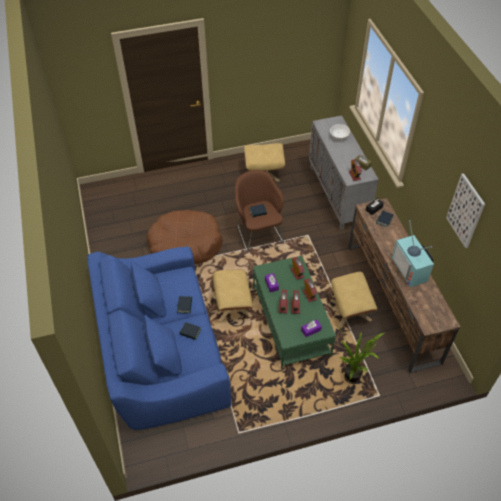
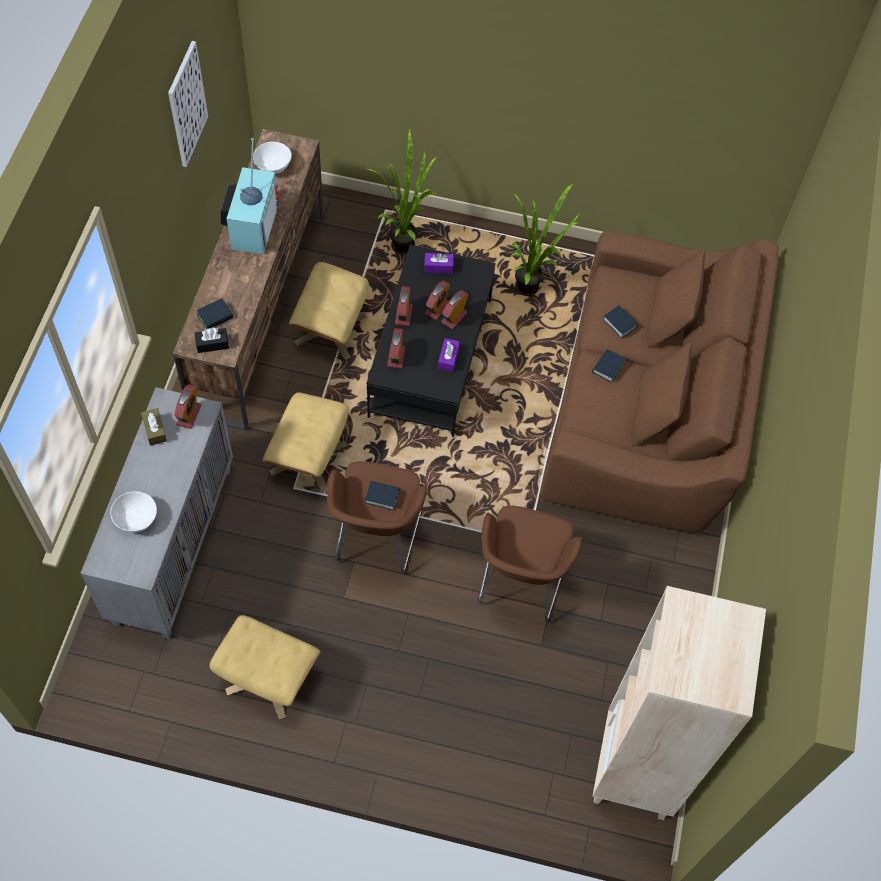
camera: 155 degrees left, 10 degrees up
blue sofa [87,247,231,430] -> brown sofa [541,231,779,533]
brown dog bed [146,210,223,264] -> brown armchair [478,505,582,622]
beige ottoman [213,269,253,322] -> beige ottoman moved to [263,392,349,493]
green coffee table [253,256,336,369] -> black coffee table [367,245,495,437]
none -> white bowl [253,142,292,174]
none -> potted plant [511,183,580,296]
none -> beige bookcase [592,586,766,820]

